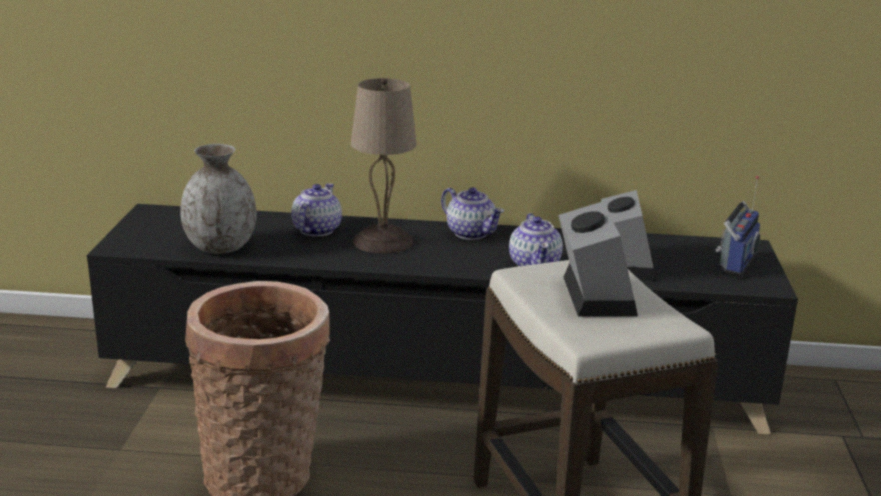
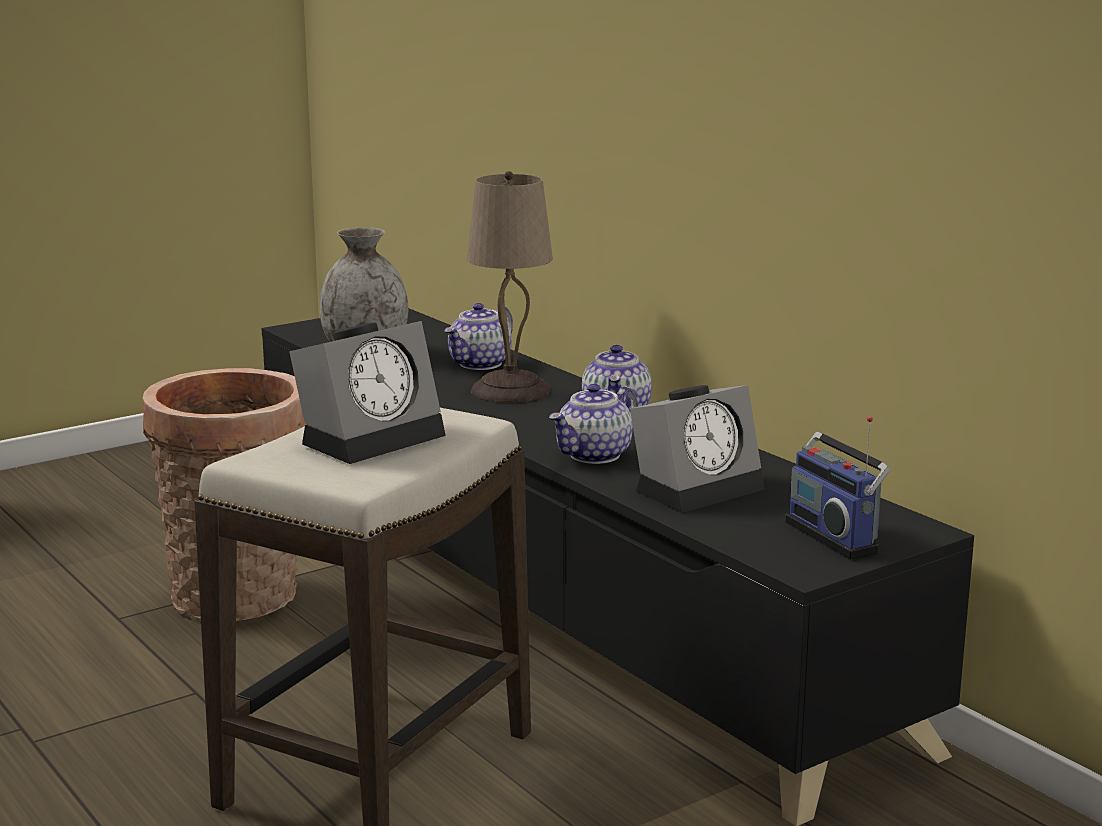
camera: 50 degrees right, 5 degrees down
teapot [291,183,342,237] -> teapot turned 150 degrees clockwise [444,303,513,370]
radio [716,176,760,279] -> radio turned 75 degrees clockwise [785,416,890,559]

